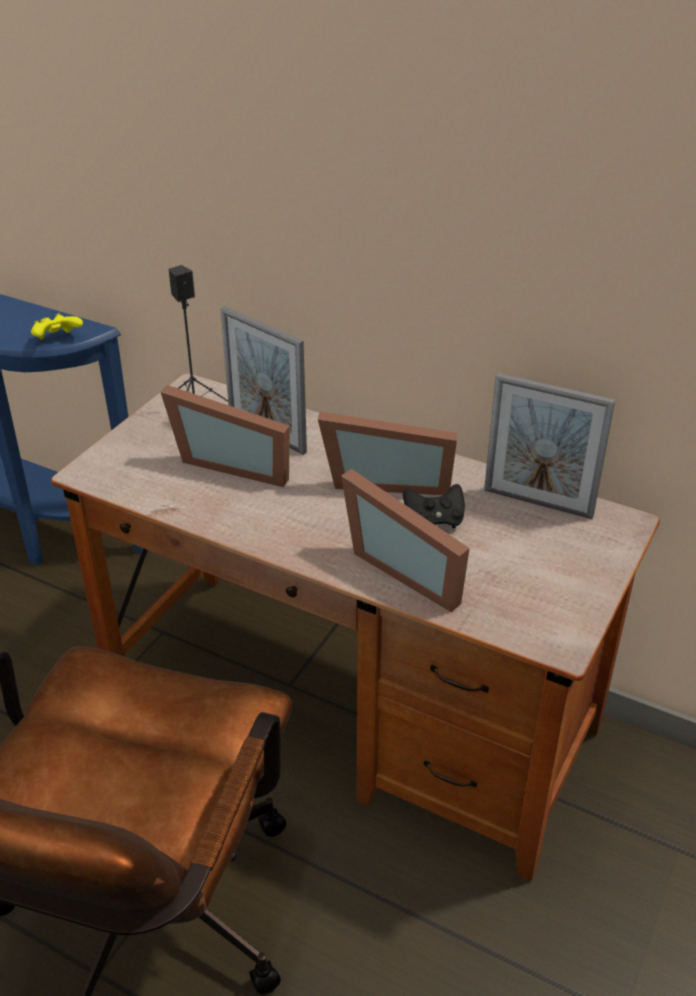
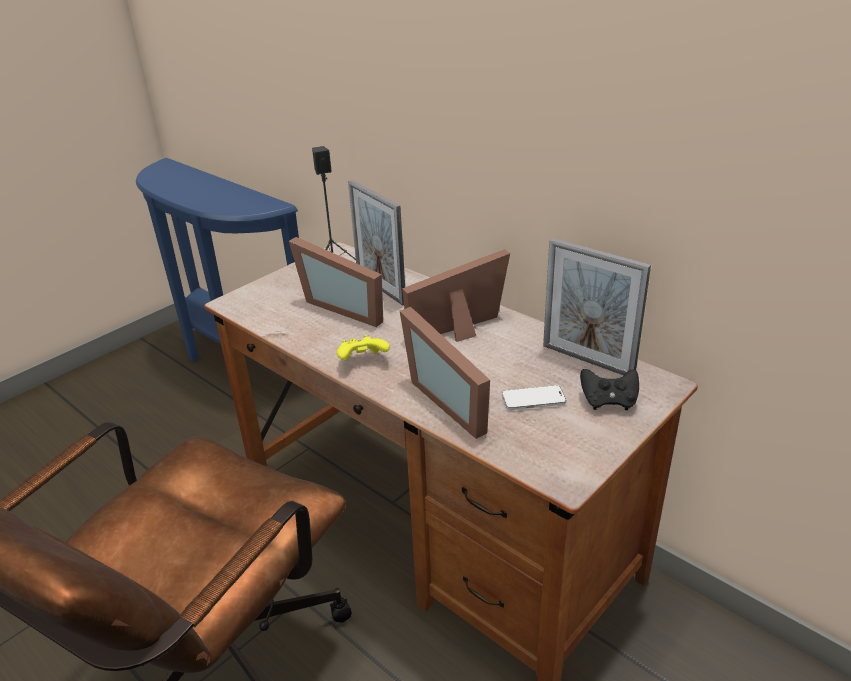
camera: 15 degrees right, 5 degrees down
yellow game controller [31,313,83,340] -> yellow game controller moved to [337,335,390,360]
picture frame [318,411,457,495] -> picture frame turned 135 degrees clockwise [402,249,510,342]
black game controller [403,484,465,528] -> black game controller moved to [580,369,639,410]
none -> phone [502,385,566,410]

